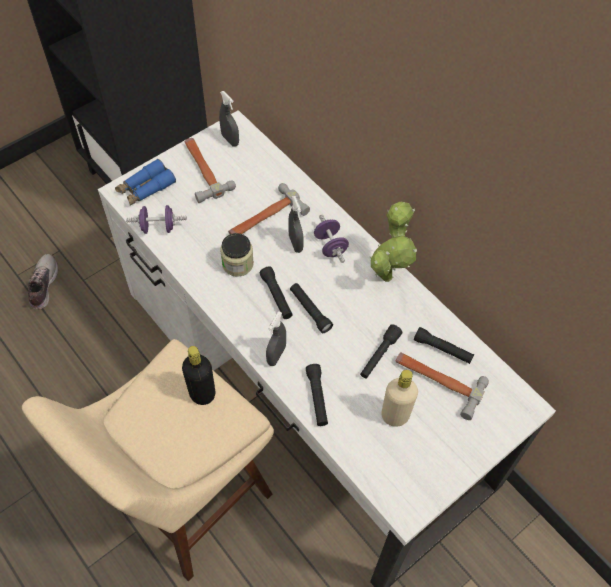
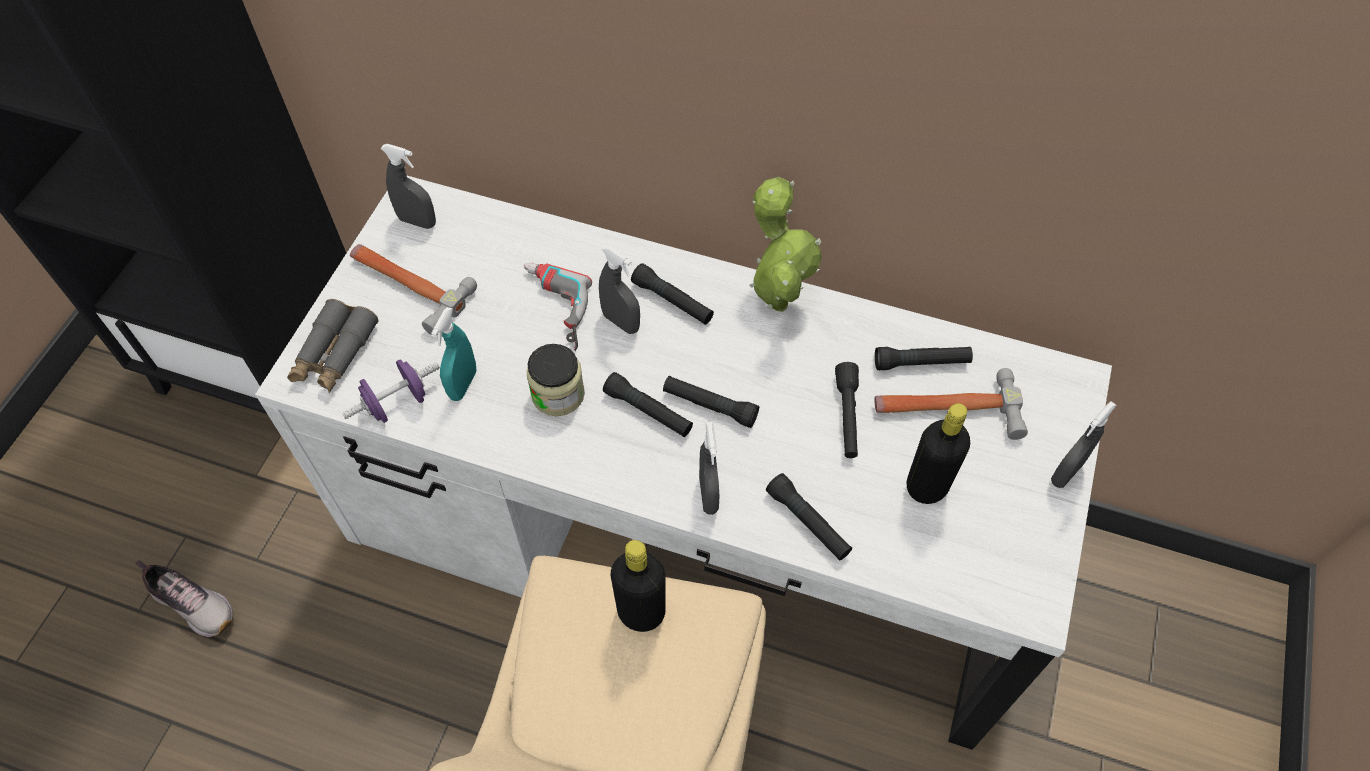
camera: 30 degrees left, 0 degrees up
shoe [28,254,58,309] -> shoe turned 150 degrees clockwise [136,560,233,637]
blue binoculars [115,159,176,206] -> grey binoculars [287,299,378,393]
hammer [228,183,310,234] -> power drill [524,262,592,351]
purple dumbbell [314,214,349,263] -> black flashlight [631,263,714,325]
beige bottle [381,370,418,427] -> black bottle [907,403,970,504]
none -> turquoise spray bottle [431,307,476,401]
none -> grey spray bottle [1051,401,1116,488]

